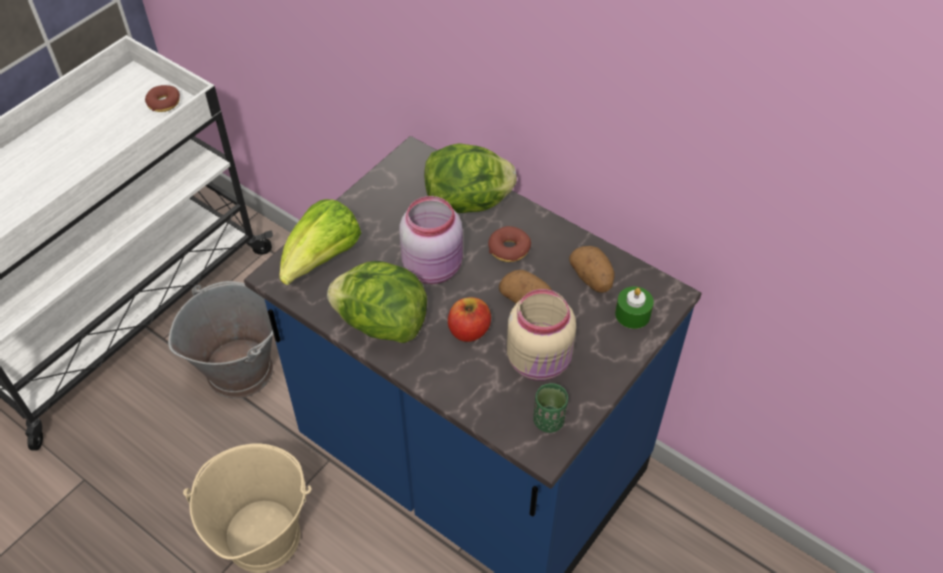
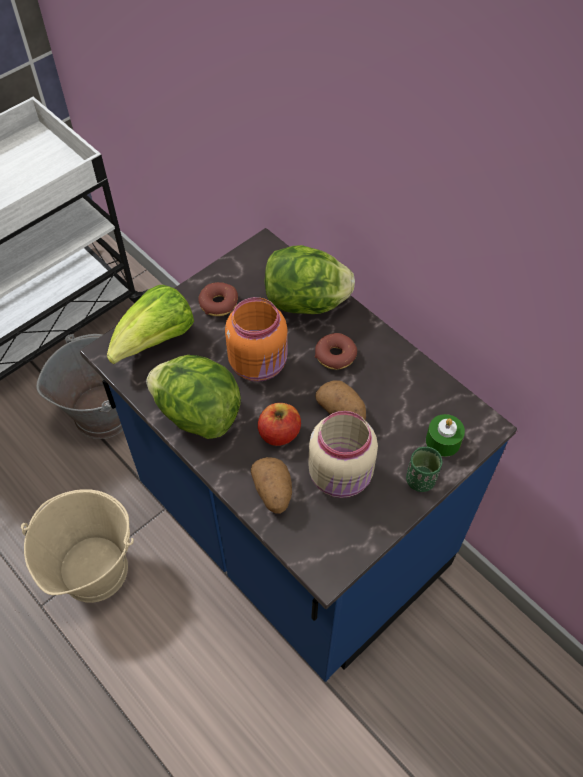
camera: 10 degrees right, 5 degrees up
donut [145,85,180,112] -> donut moved to [198,282,238,316]
pink jar [399,196,463,284] -> orange jar [225,297,288,382]
green cup [533,383,568,433] -> green cup moved to [406,447,442,492]
potato [569,246,615,293] -> potato moved to [251,457,292,514]

